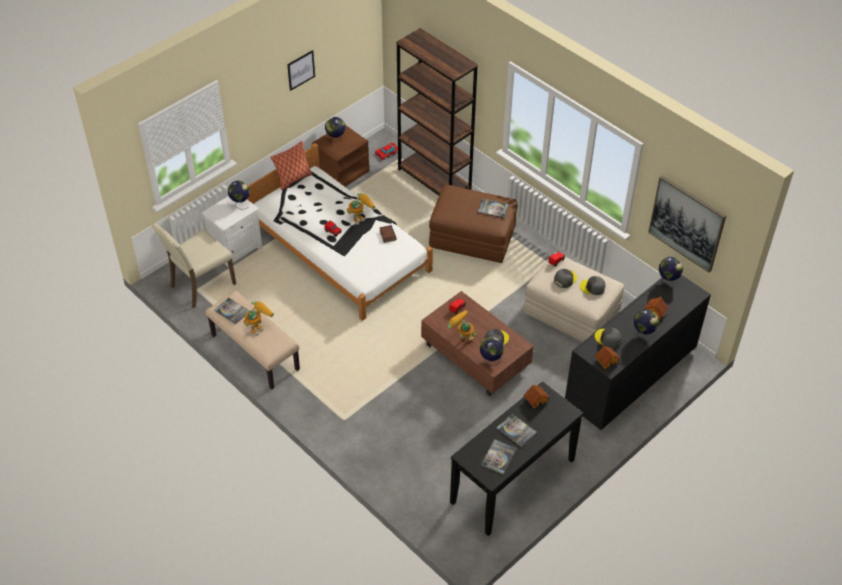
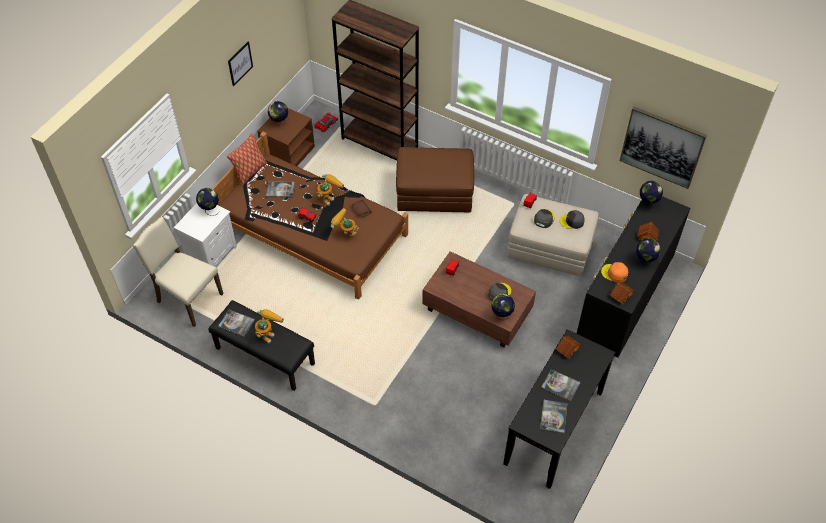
camera: 15 degrees left, 5 degrees up
beige chair [152,223,236,308] -> beige chair turned 90 degrees clockwise [133,217,224,327]
beige bench [205,291,300,390] -> black bench [208,300,315,391]
white bed [247,143,433,321] -> brown bed [212,132,408,300]
toy robot [447,310,476,341] -> toy robot moved to [330,208,359,236]
book [477,198,509,218] -> book moved to [266,181,295,198]
grey cap [595,327,622,349] -> orange cap [601,262,629,283]

